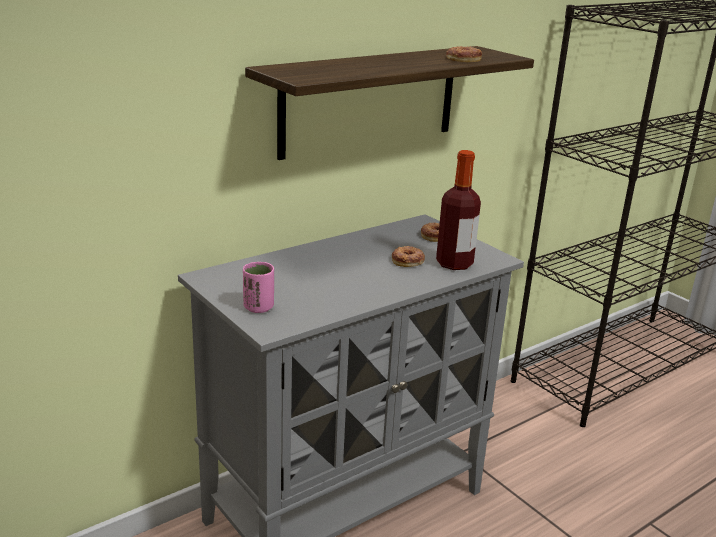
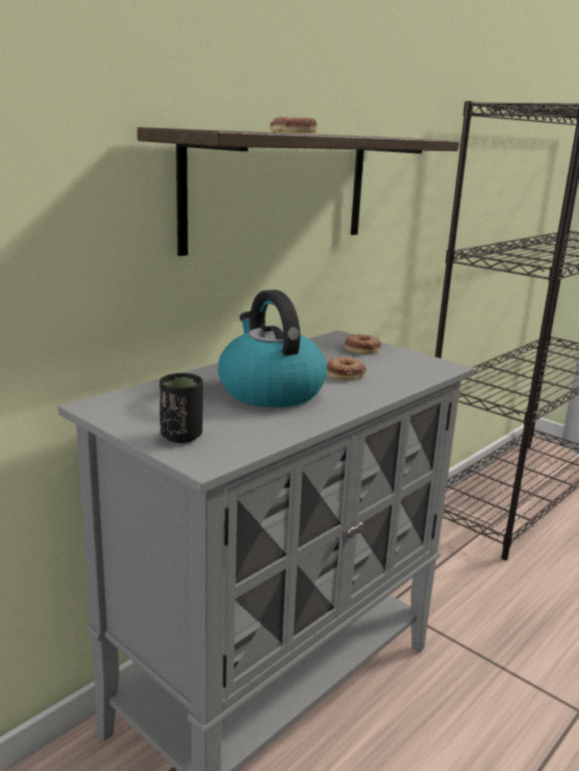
camera: 10 degrees left, 5 degrees down
pink cup [243,262,274,313] -> black cup [159,373,203,443]
bottle [436,150,481,270] -> none
donut [446,46,482,62] -> donut moved to [270,117,317,133]
none -> kettle [218,290,327,407]

